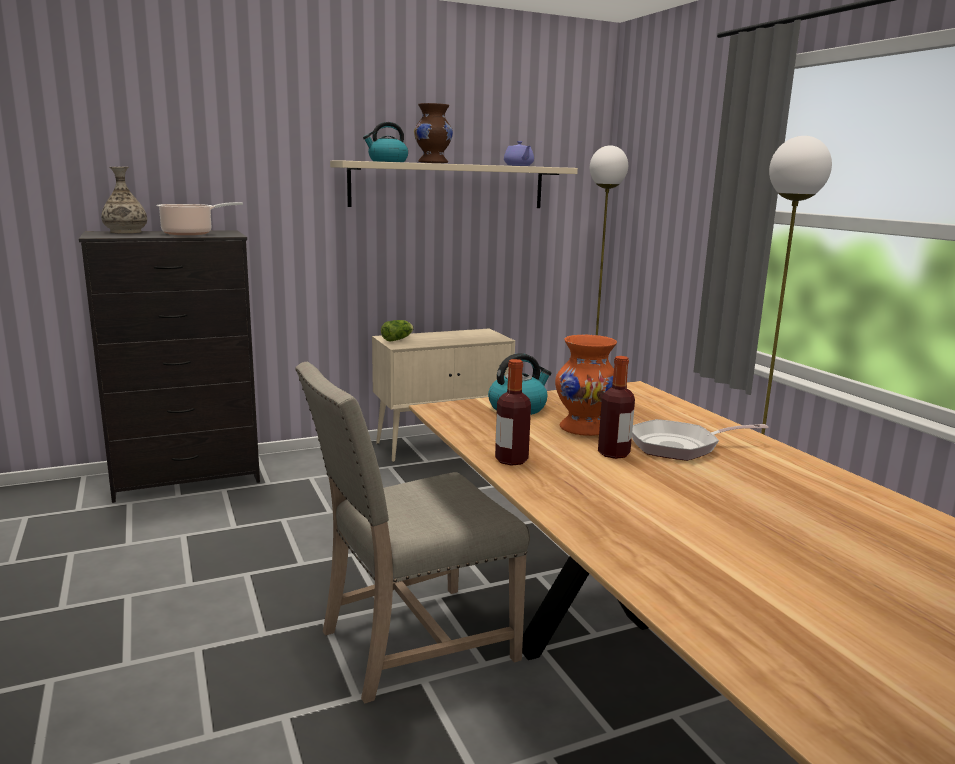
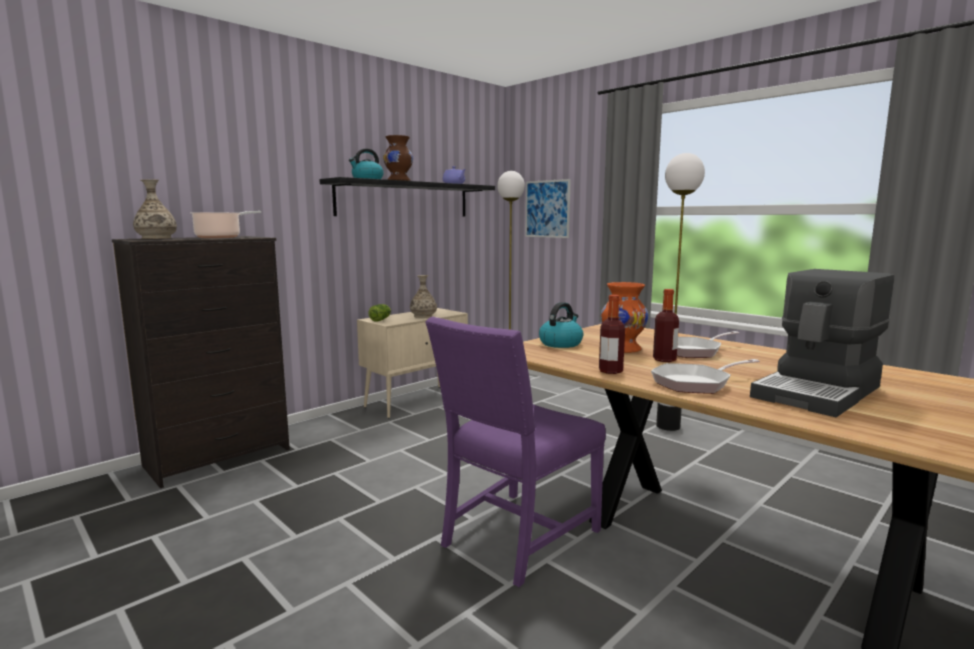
camera: 20 degrees left, 5 degrees down
beige chair [295,362,530,704] -> purple chair [425,317,606,587]
beige shelf [330,161,578,208] -> black shelf [319,177,495,217]
none -> vase [410,275,437,318]
none -> picture [525,179,571,238]
none -> frying pan [651,359,760,394]
none -> coffee machine [750,269,894,417]

